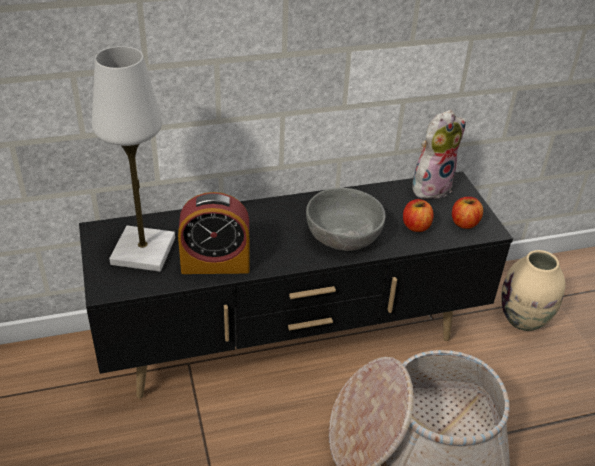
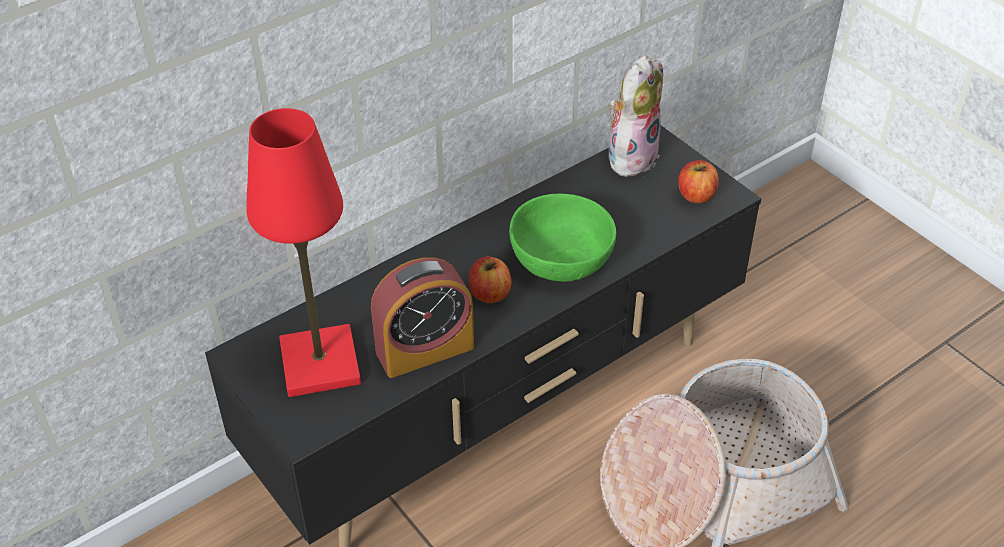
camera: 20 degrees left, 5 degrees up
white table lamp [92,46,175,272] -> red table lamp [246,108,361,397]
grey bowl [306,188,385,251] -> green bowl [509,194,616,282]
apple [403,199,433,232] -> apple moved to [469,257,512,303]
beige vase [501,250,565,331] -> none

